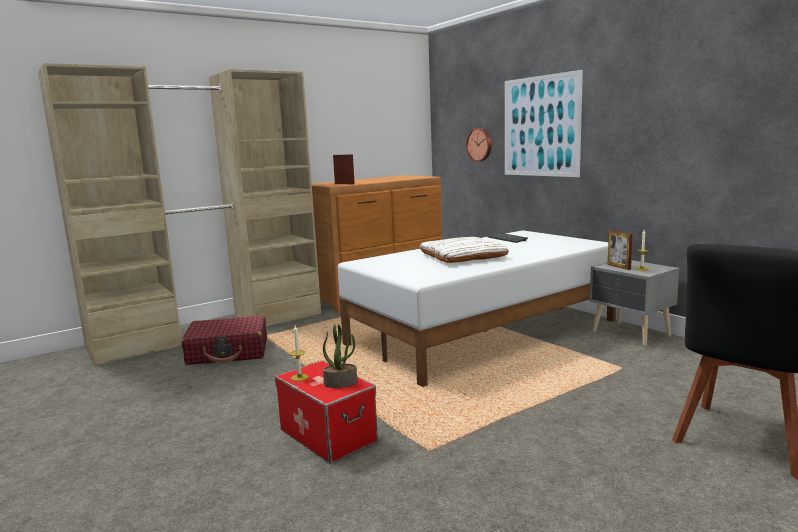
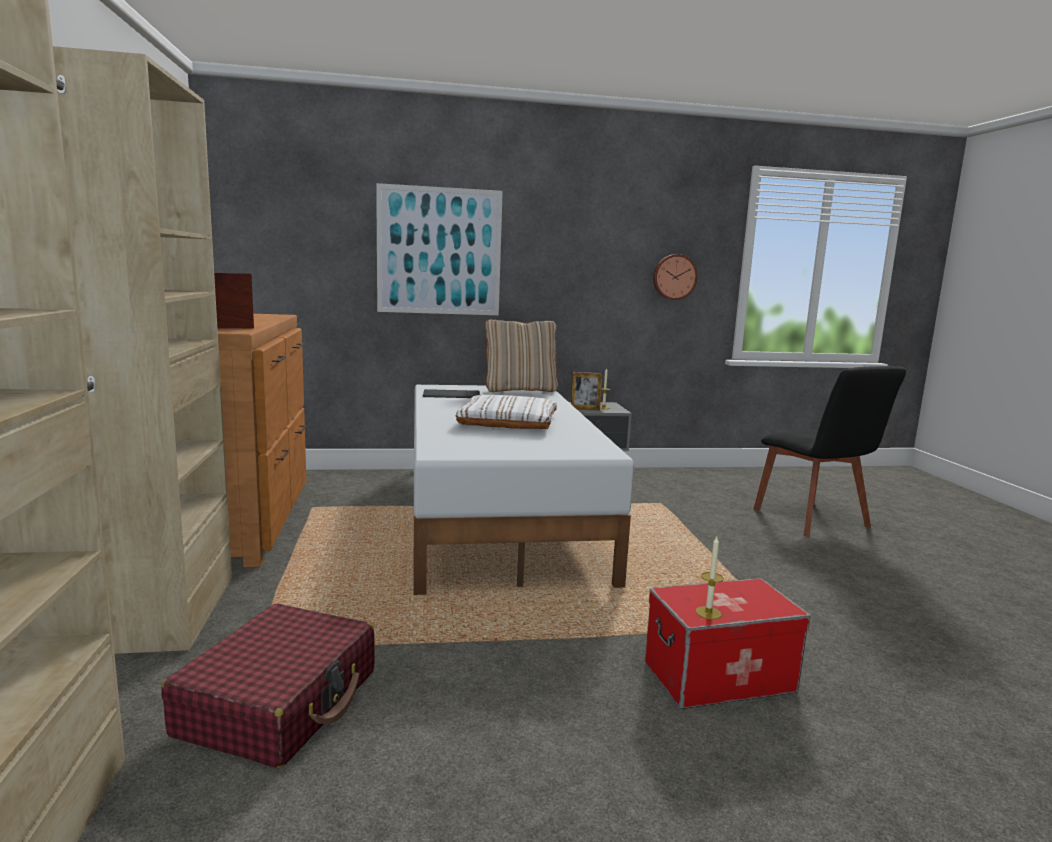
camera: 65 degrees left, 0 degrees up
potted plant [323,324,357,388] -> none
wall clock [466,128,492,162] -> wall clock moved to [653,254,698,300]
none -> beige pillow [485,319,558,392]

